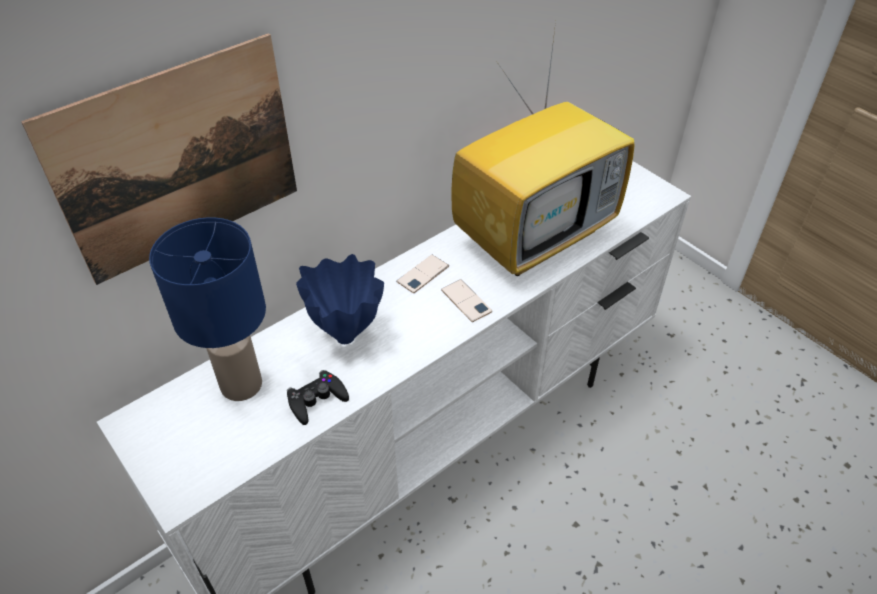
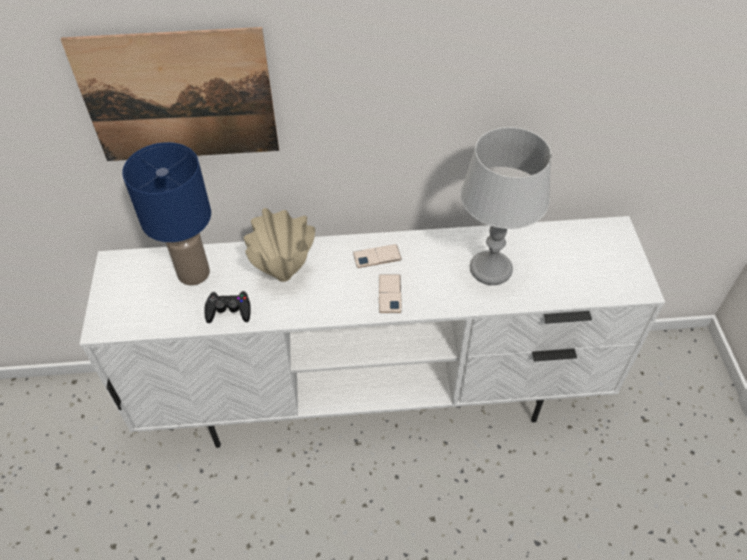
camera: 35 degrees right, 5 degrees up
blue vase [296,254,384,344] -> beige vase [244,208,315,282]
television [451,22,634,276] -> grey table lamp [460,127,552,285]

